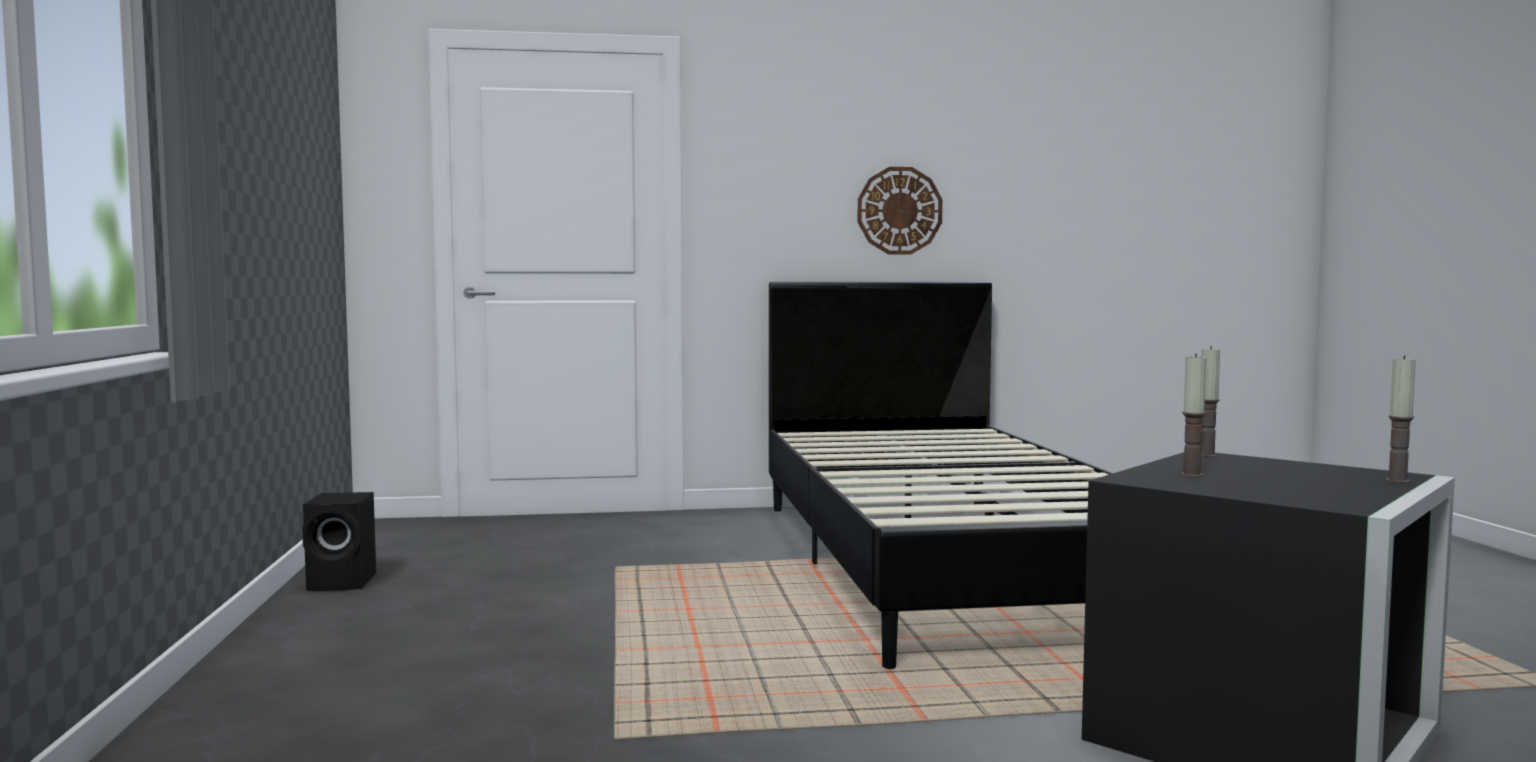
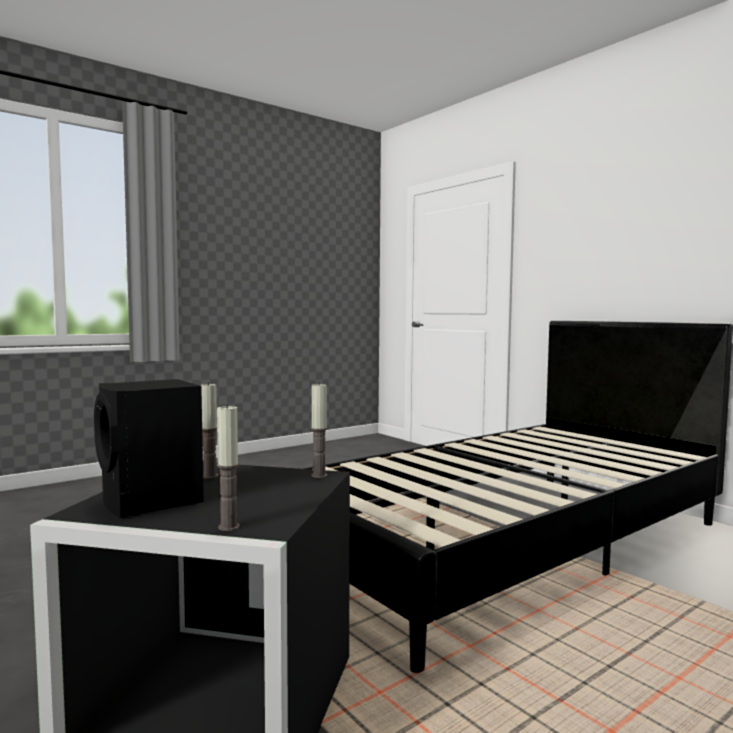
camera: 60 degrees right, 0 degrees up
black speaker [302,492,376,591] -> black speaker moved to [94,379,204,518]
wall clock [858,167,943,255] -> none

